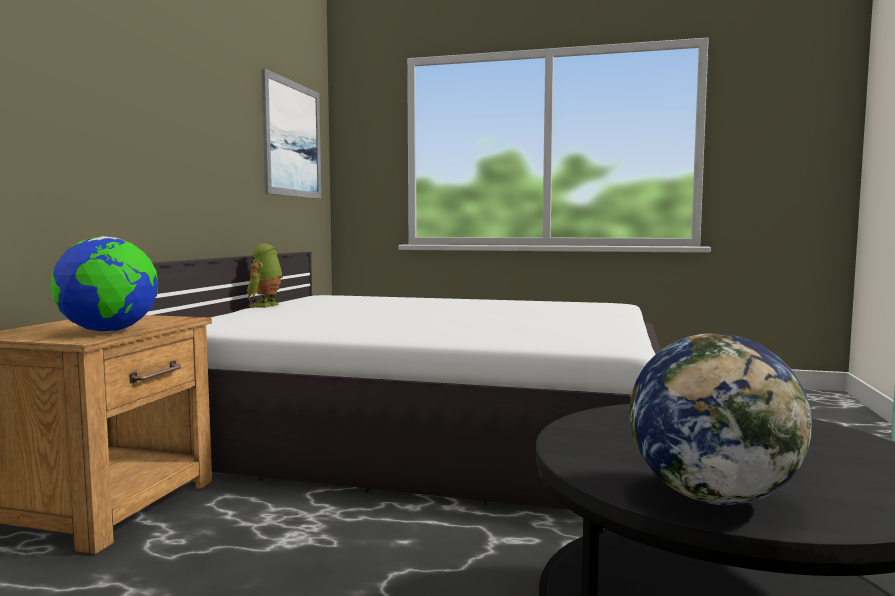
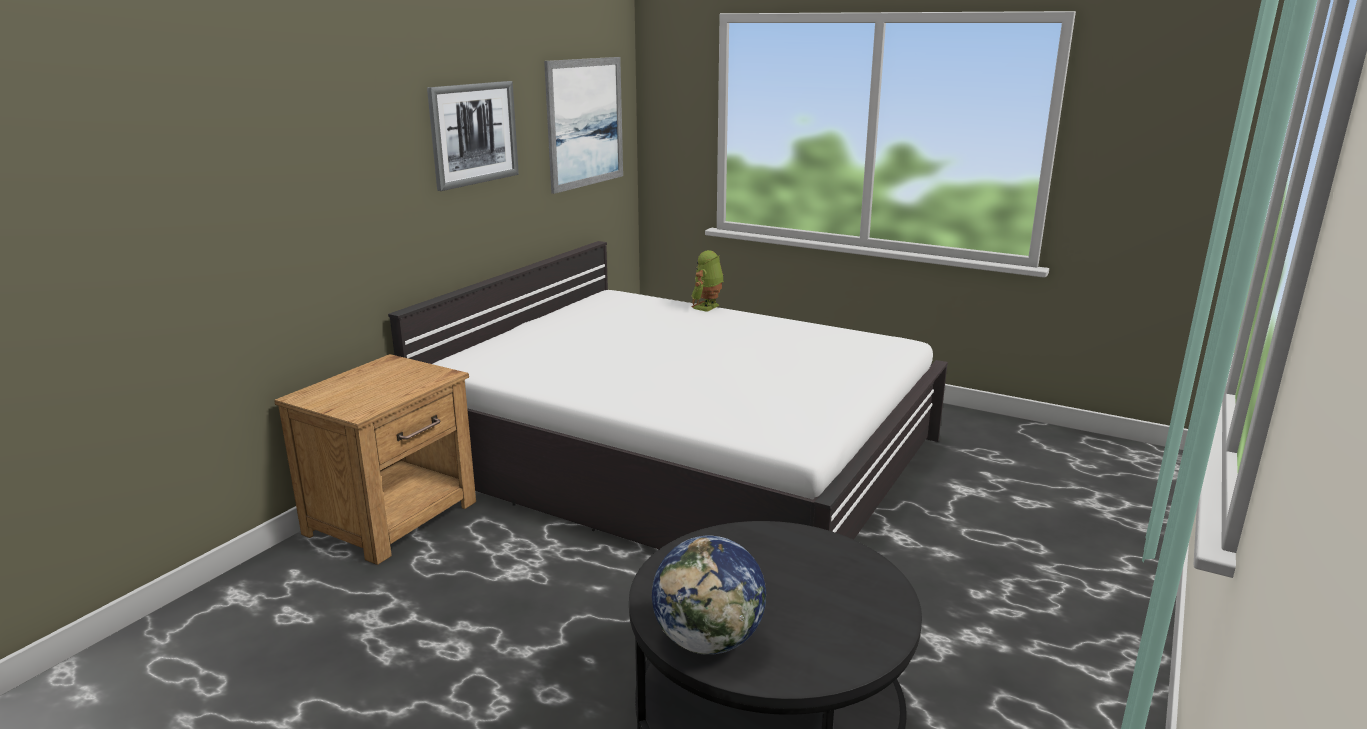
camera: 15 degrees right, 15 degrees up
globe [50,236,158,332] -> none
toy robot [246,244,282,308] -> toy robot moved to [691,250,724,312]
none -> picture [427,81,519,191]

